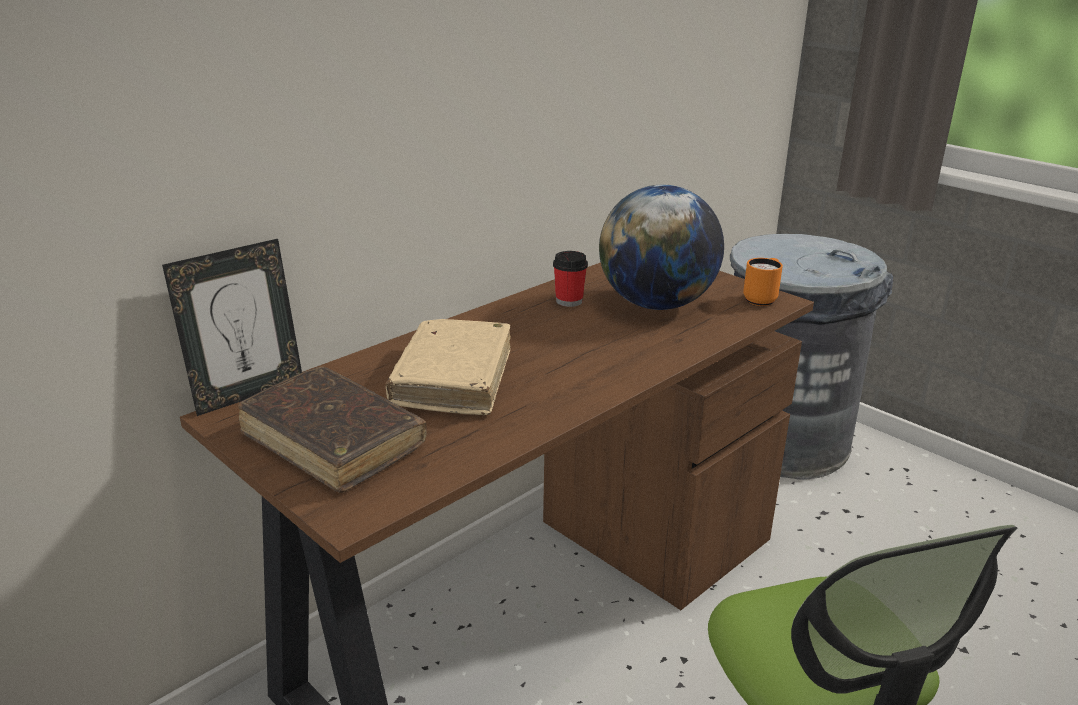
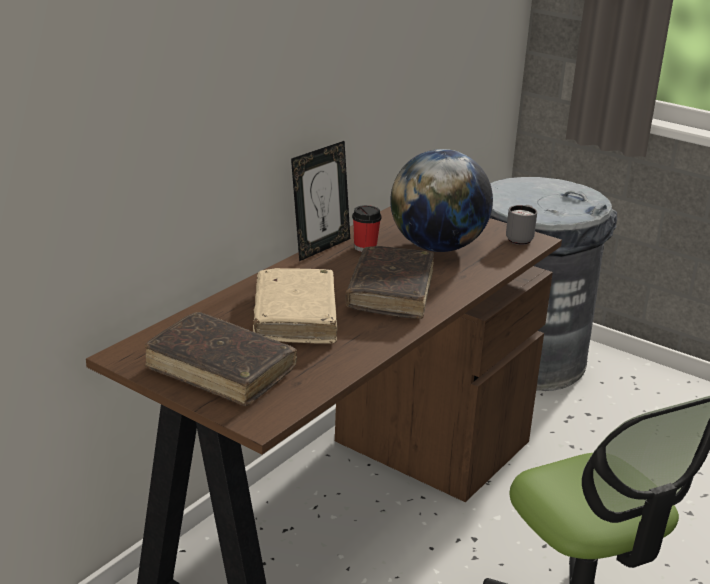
camera: 10 degrees left, 0 degrees up
picture frame [162,239,302,416] -> picture frame moved to [291,141,350,261]
orange mug [743,258,783,306] -> grey mug [506,205,537,245]
none -> brown book [346,246,434,319]

